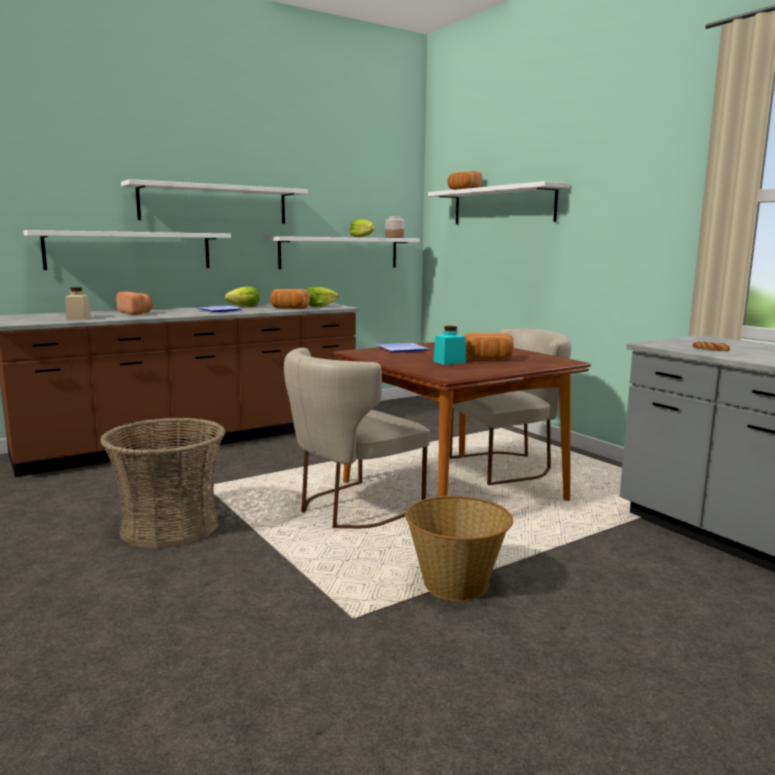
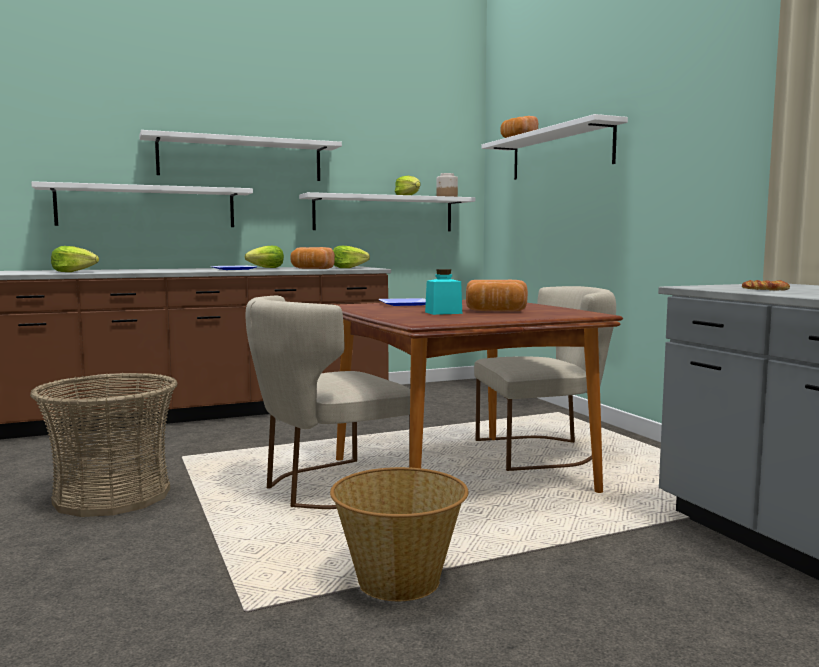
camera: 10 degrees right, 5 degrees down
beige jar [65,287,91,320] -> lettuce [51,246,99,272]
bread [116,291,152,315] -> none

